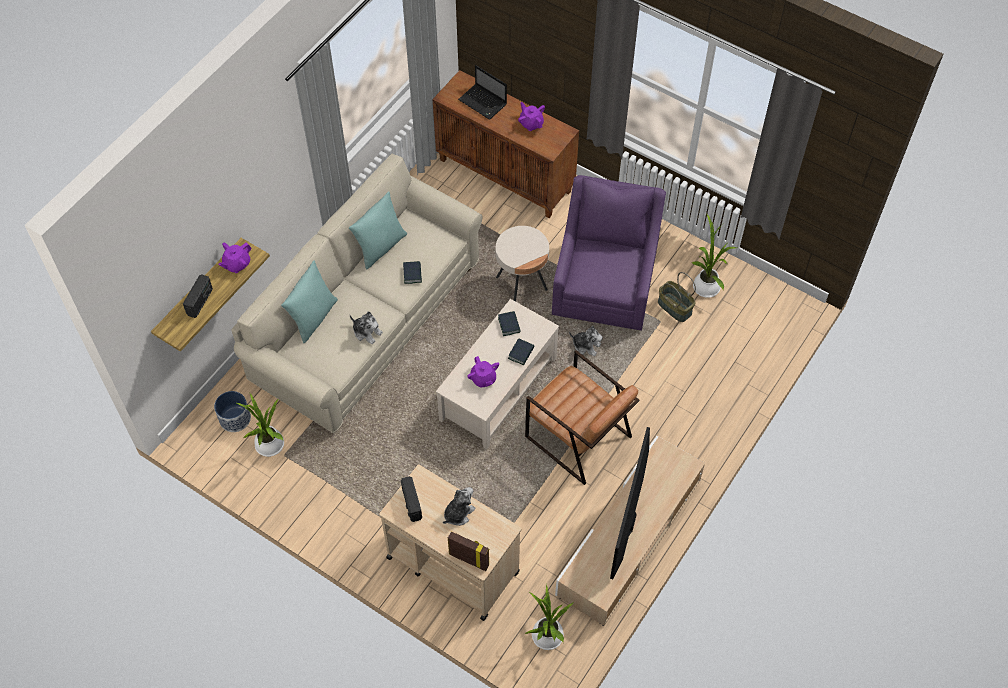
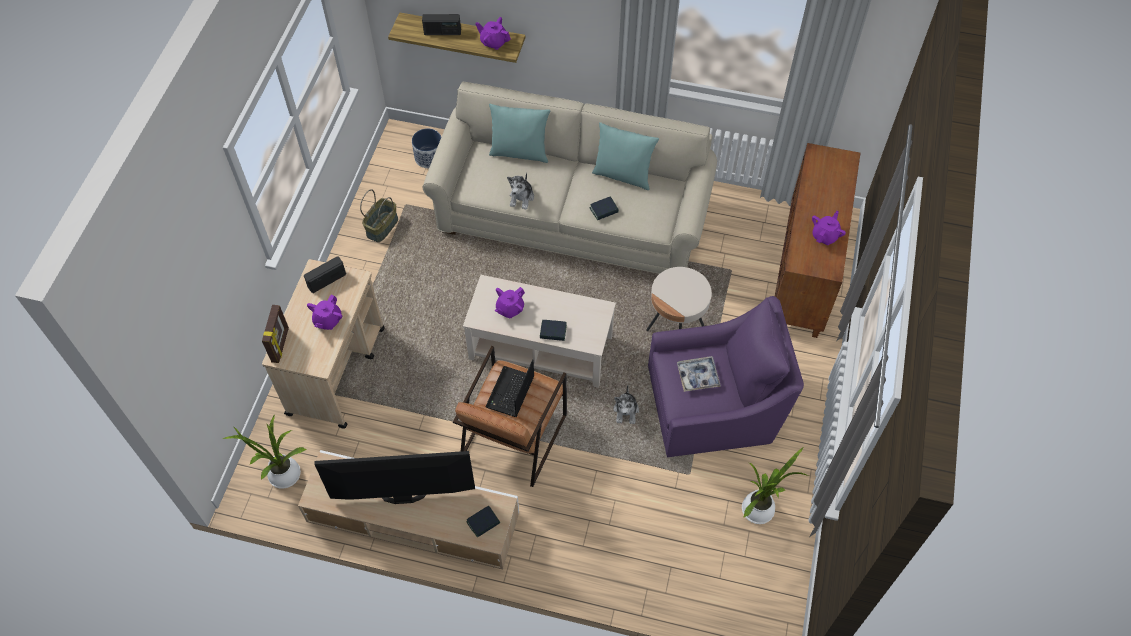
camera: 70 degrees right, 0 degrees up
potted plant [237,393,284,457] -> none
plush toy [443,487,475,526] -> purple teapot [307,295,342,330]
laptop [458,65,507,120] -> laptop moved to [486,359,534,417]
book [498,311,521,336] -> book moved to [466,506,500,538]
basket [658,272,696,322] -> basket moved to [360,189,398,242]
none -> tray [677,356,721,392]

